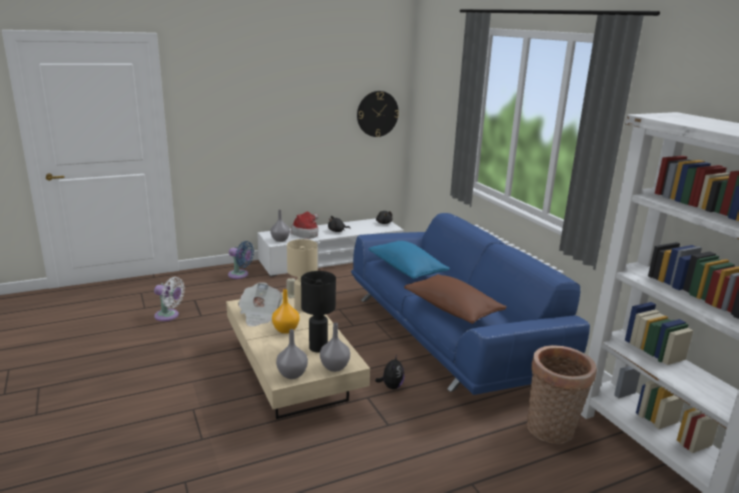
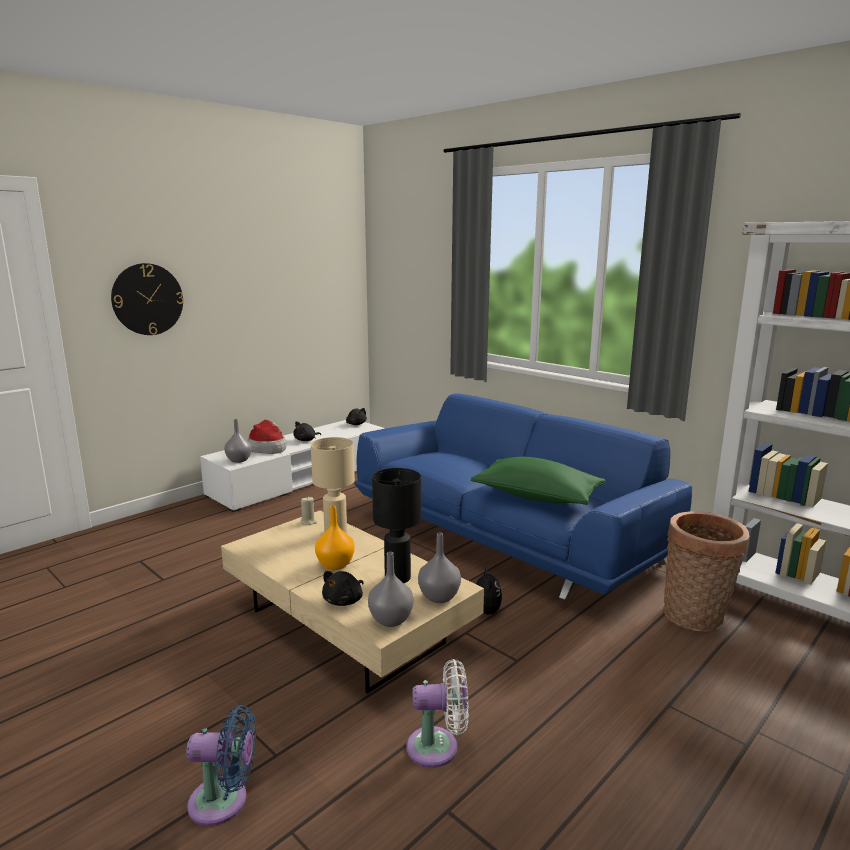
camera: 20 degrees left, 5 degrees down
white fan [154,277,185,321] -> white fan moved to [407,659,469,768]
blue fan [228,241,254,279] -> blue fan moved to [186,705,256,826]
newspaper [238,282,283,327] -> none
wall clock [357,91,399,137] -> wall clock moved to [111,263,184,335]
blue pillow [368,241,450,279] -> none
brown pillow [404,274,507,324] -> green pillow [471,457,605,505]
none -> black plush toy [322,571,364,606]

